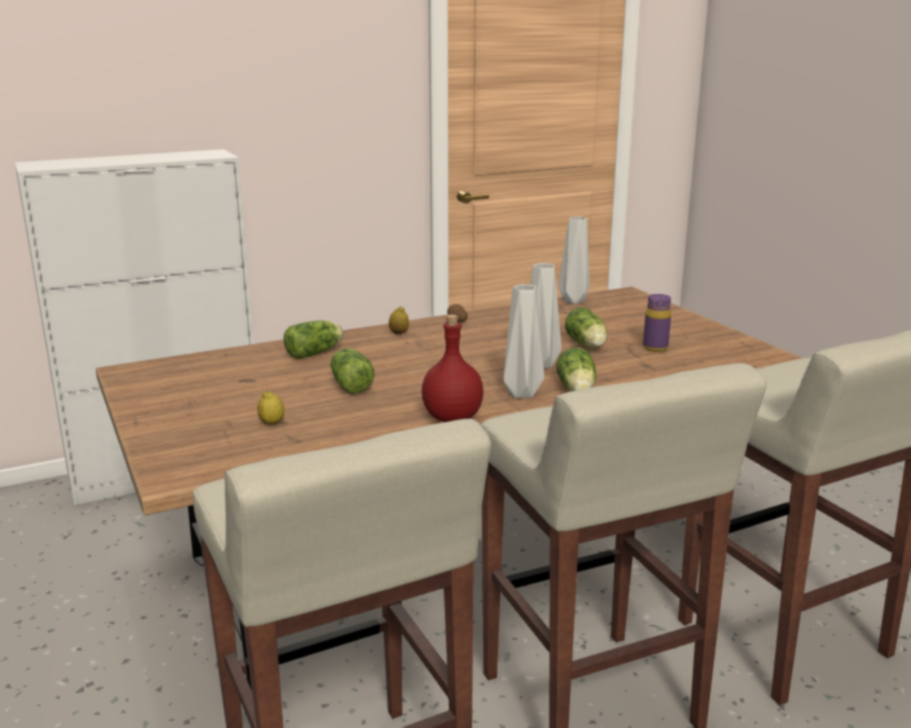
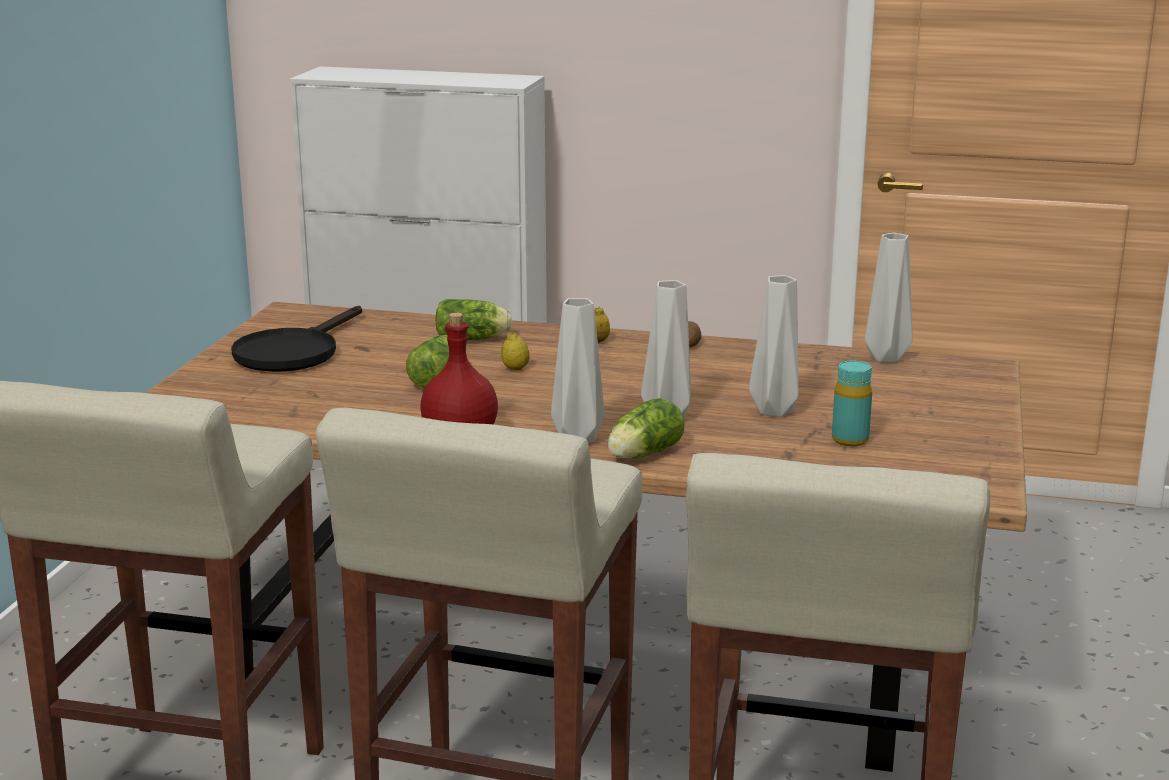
camera: 40 degrees right, 0 degrees up
lemon [257,391,284,424] -> lemon moved to [501,332,529,370]
lettuce [565,307,607,347] -> grey vase [749,275,799,417]
purple bottle [643,294,671,352] -> turquoise bottle [832,361,872,446]
none -> black frying pan [231,306,362,372]

